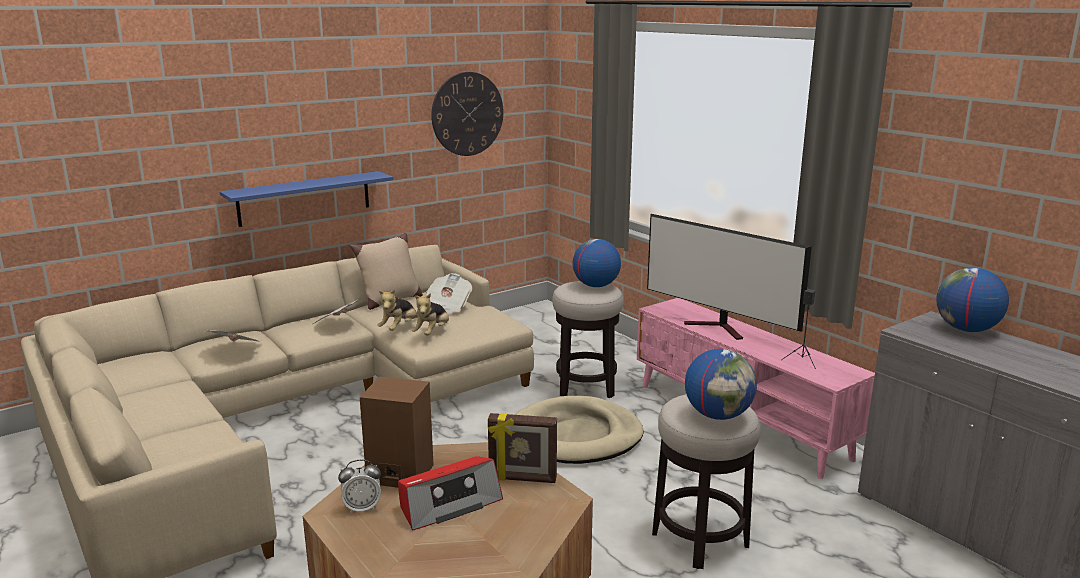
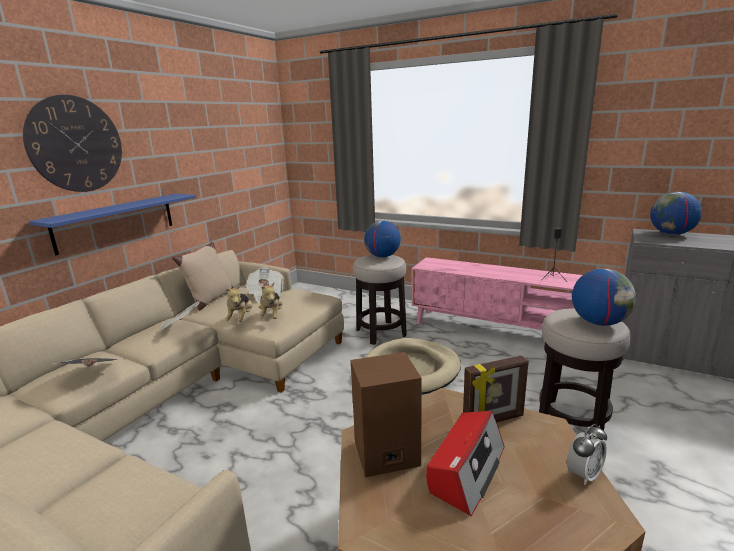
camera: 25 degrees left, 0 degrees up
alarm clock [338,460,381,514] -> alarm clock moved to [567,424,607,485]
wall clock [431,72,503,156] -> wall clock moved to [23,95,122,192]
television [647,214,812,340] -> none

